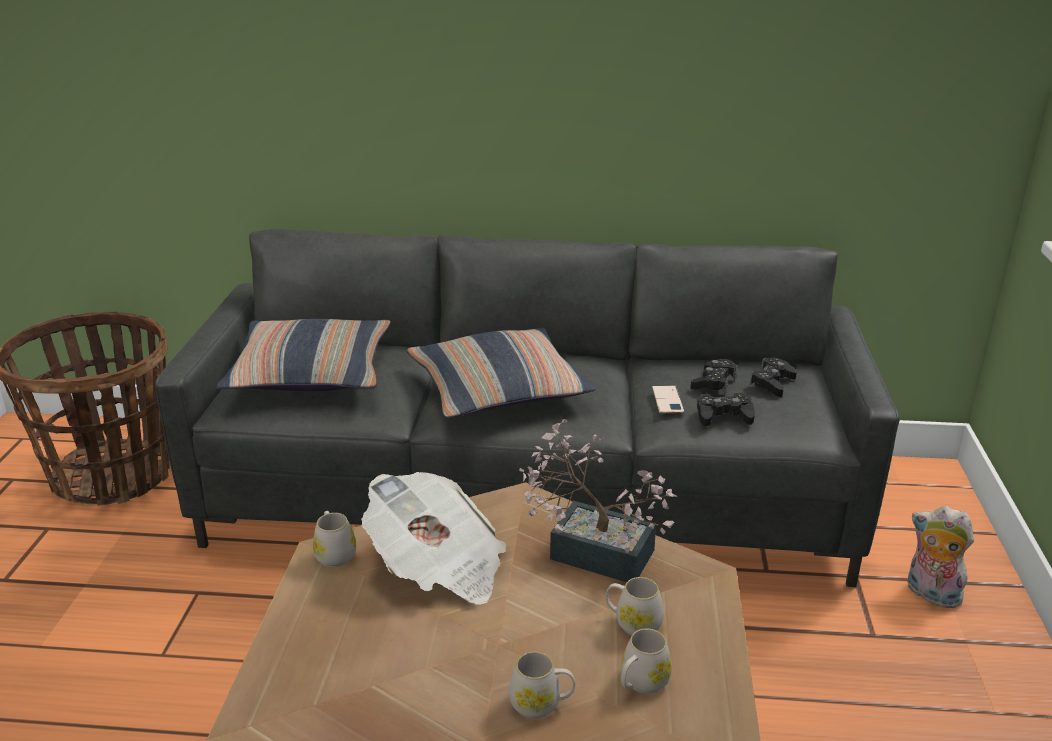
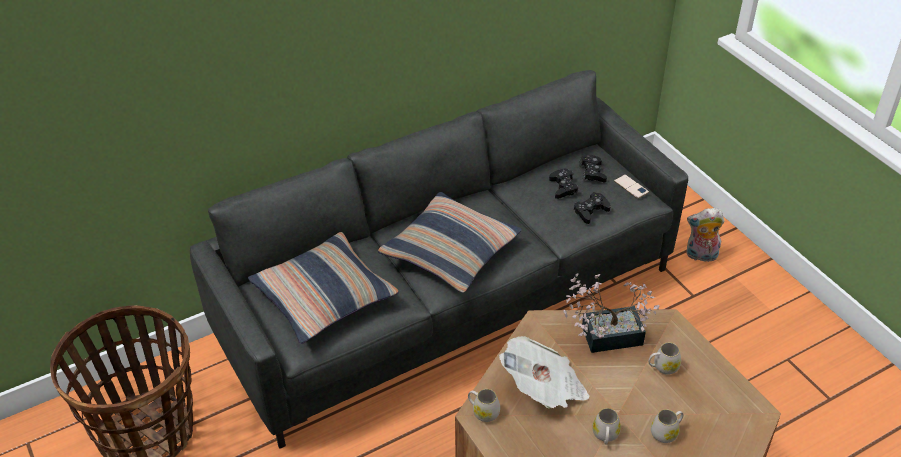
camera: 35 degrees left, 15 degrees up
white mug [621,629,672,693] -> white mug moved to [593,408,621,444]
phone [652,385,684,414] -> phone moved to [614,174,649,199]

